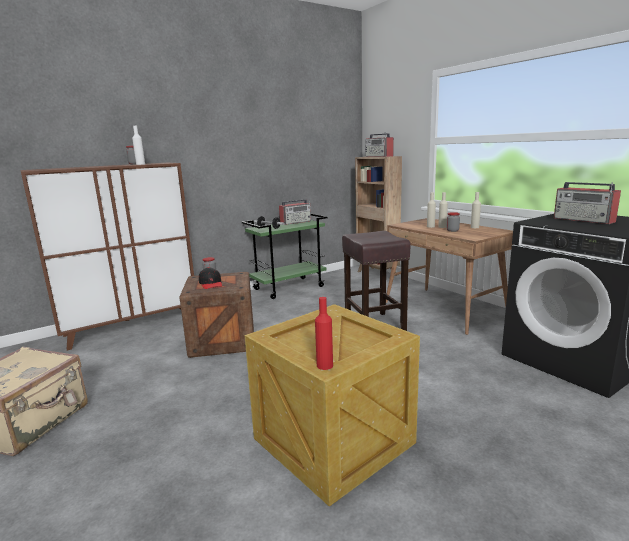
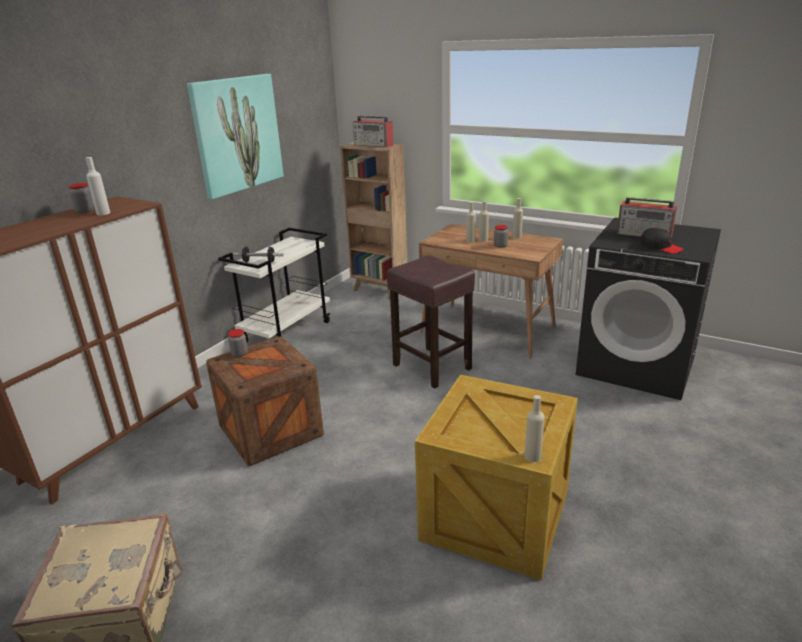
camera: 25 degrees left, 10 degrees up
black cap [199,267,222,289] -> black cap moved to [640,227,683,254]
green cart [242,214,328,299] -> white cart [218,228,330,342]
radio [279,198,311,225] -> none
red bottle [315,297,333,370] -> beige bottle [525,395,545,462]
none -> picture [187,74,284,199]

